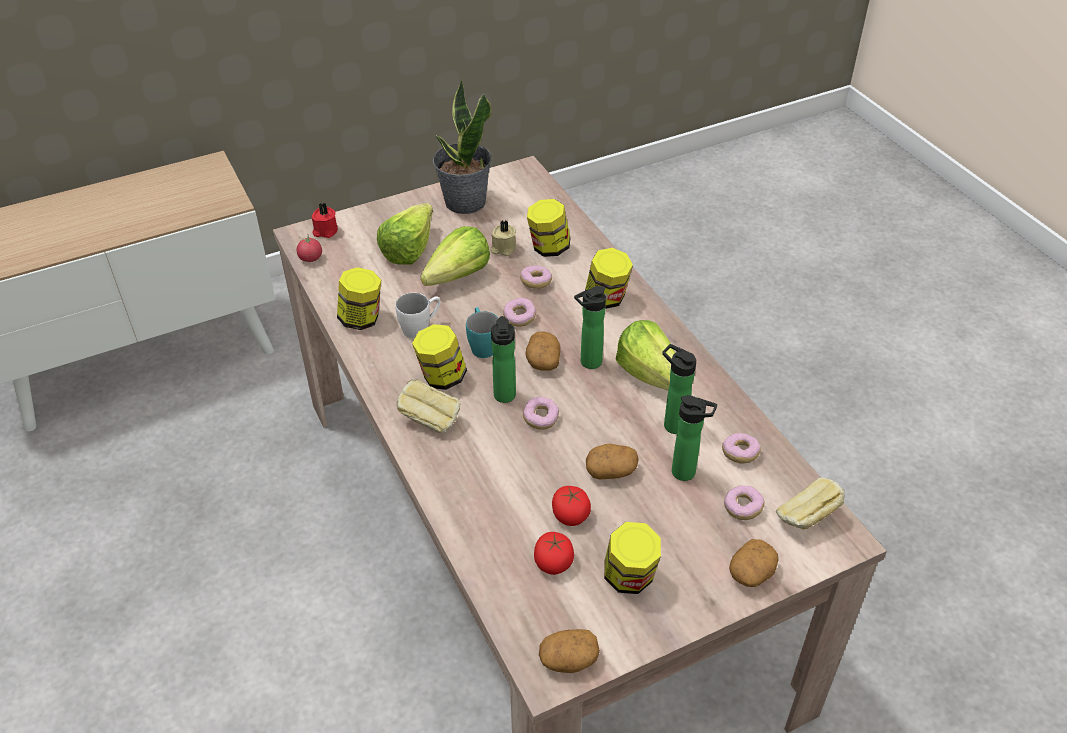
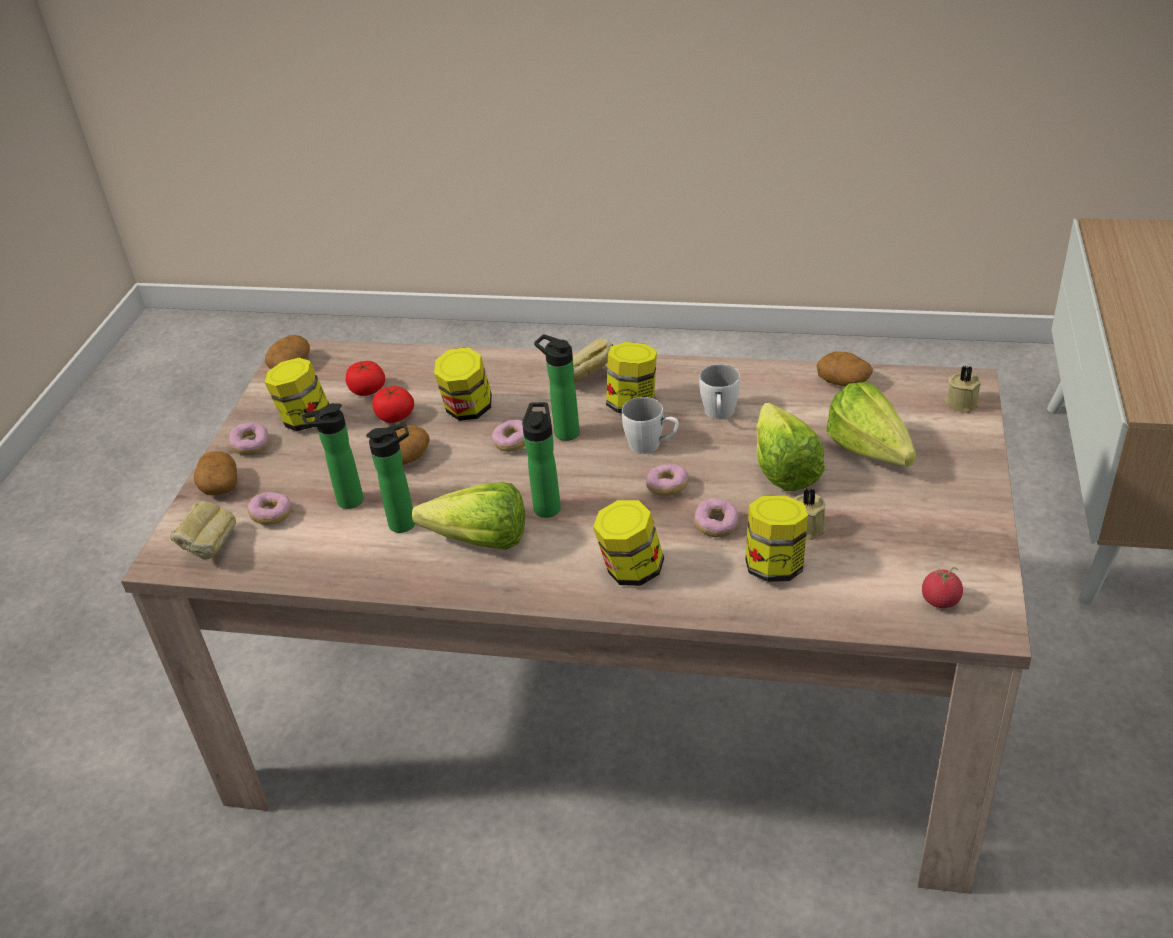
camera: 130 degrees right, 5 degrees down
tomato [296,235,322,262] -> tomato moved to [922,567,963,608]
red candle [312,203,338,238] -> beige candle [944,365,981,413]
jar [337,267,381,330] -> jar moved to [434,347,492,421]
potted plant [433,79,492,214] -> none
turquoise mug [466,307,499,358] -> white mug [622,397,679,454]
potato [525,332,561,371] -> potato moved to [817,351,873,386]
donut [722,433,761,464] -> donut moved to [229,422,269,455]

